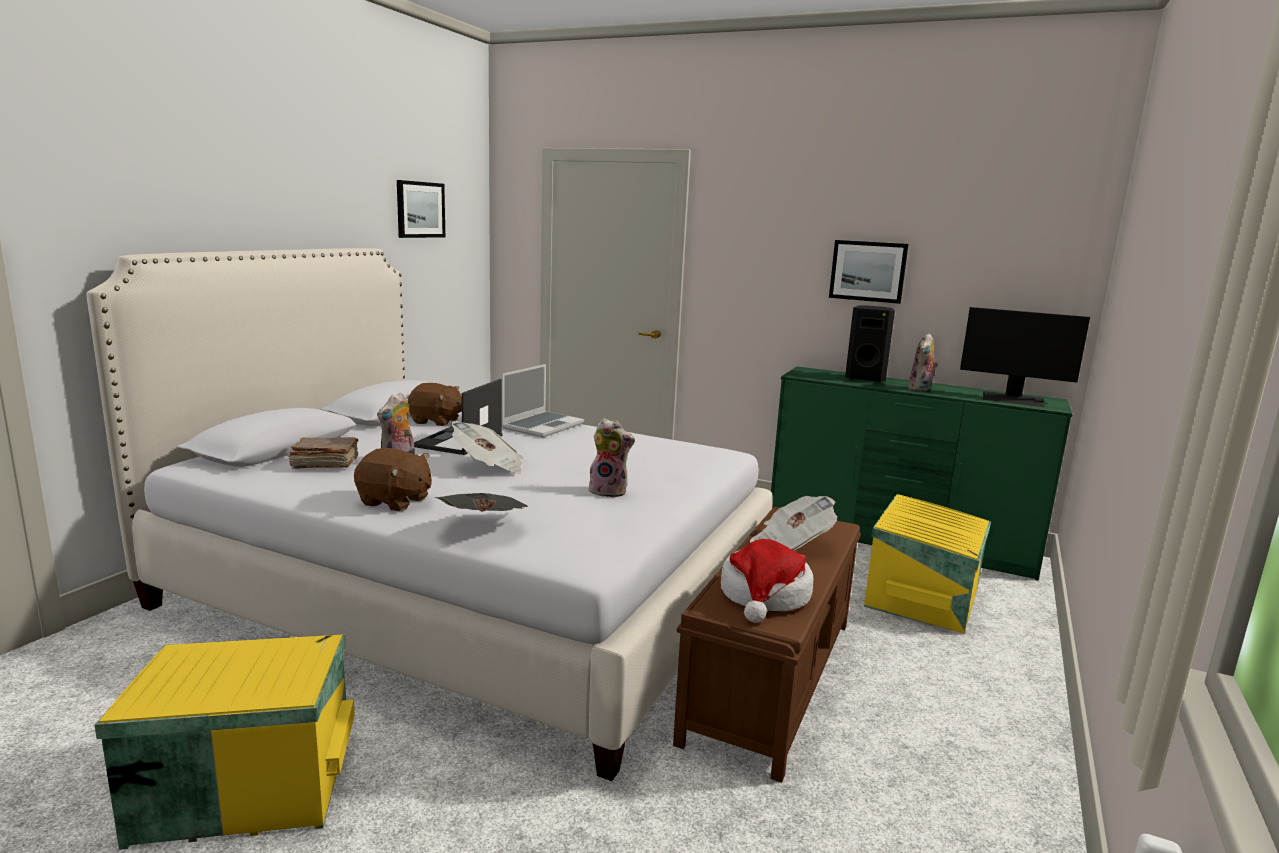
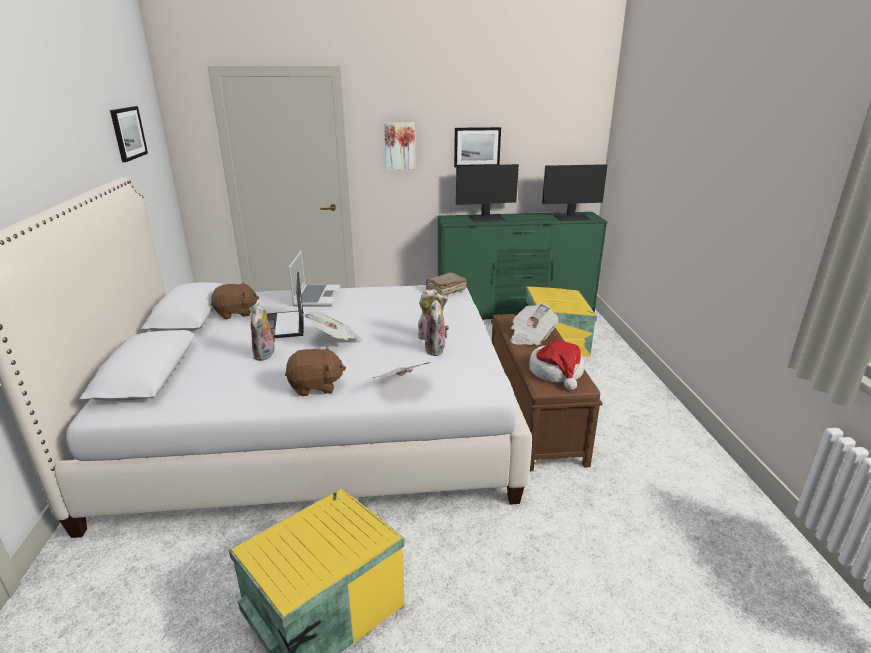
camera: 30 degrees left, 10 degrees up
brown book [288,437,359,469] -> brown book moved to [426,273,467,296]
black speaker [845,305,895,383] -> monitor [456,164,519,222]
plush toy [908,333,938,392] -> plush toy moved to [425,300,449,356]
none -> picture [384,122,415,170]

